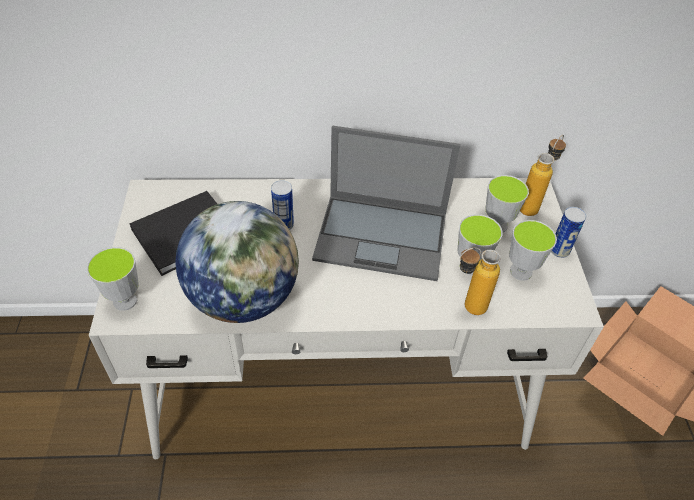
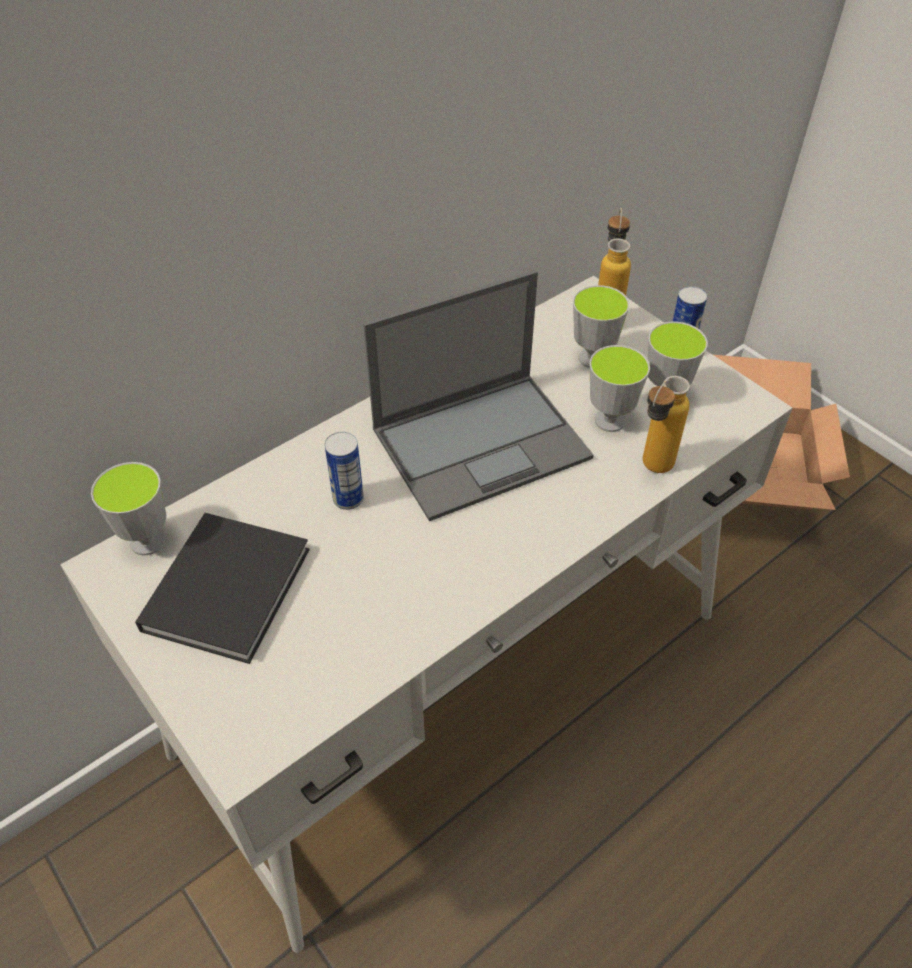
camera: 35 degrees left, 0 degrees up
cup [87,247,139,311] -> cup moved to [91,462,166,556]
globe [175,201,299,323] -> none

